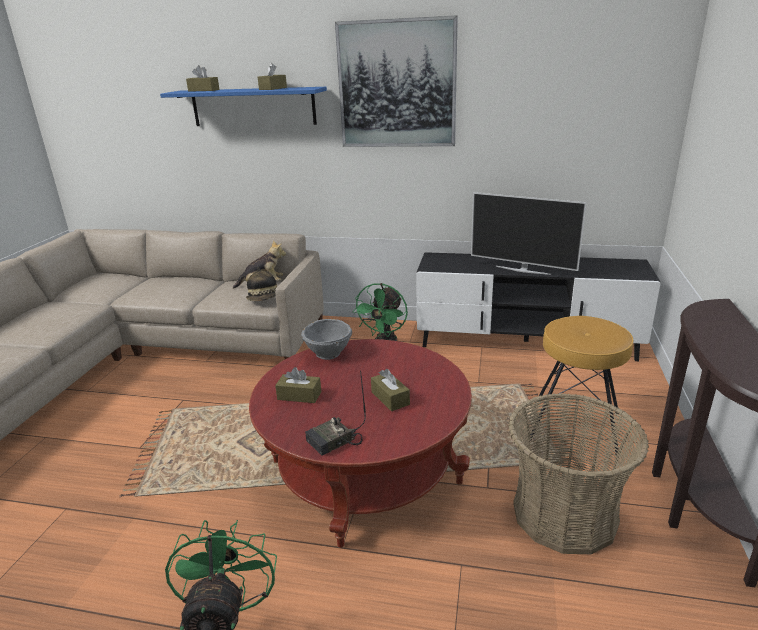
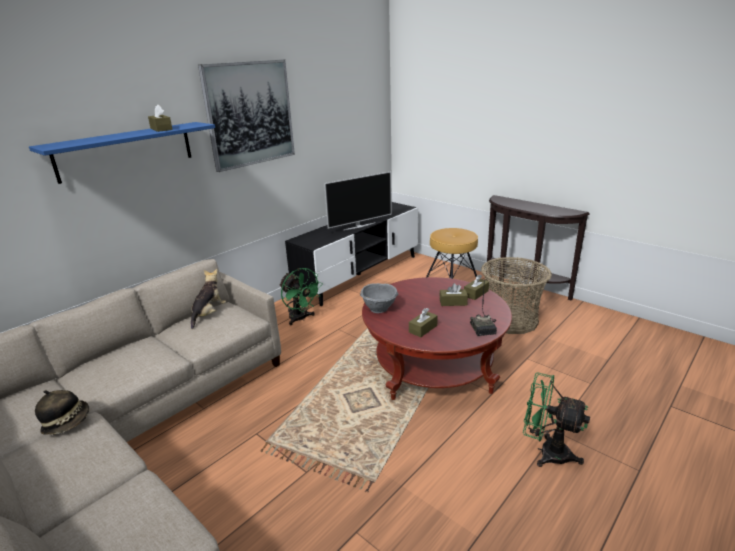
camera: 60 degrees left, 0 degrees up
brown tissue box [186,65,220,92] -> brown tissue box moved to [464,275,489,300]
hat [246,267,277,301] -> hat moved to [35,390,89,435]

